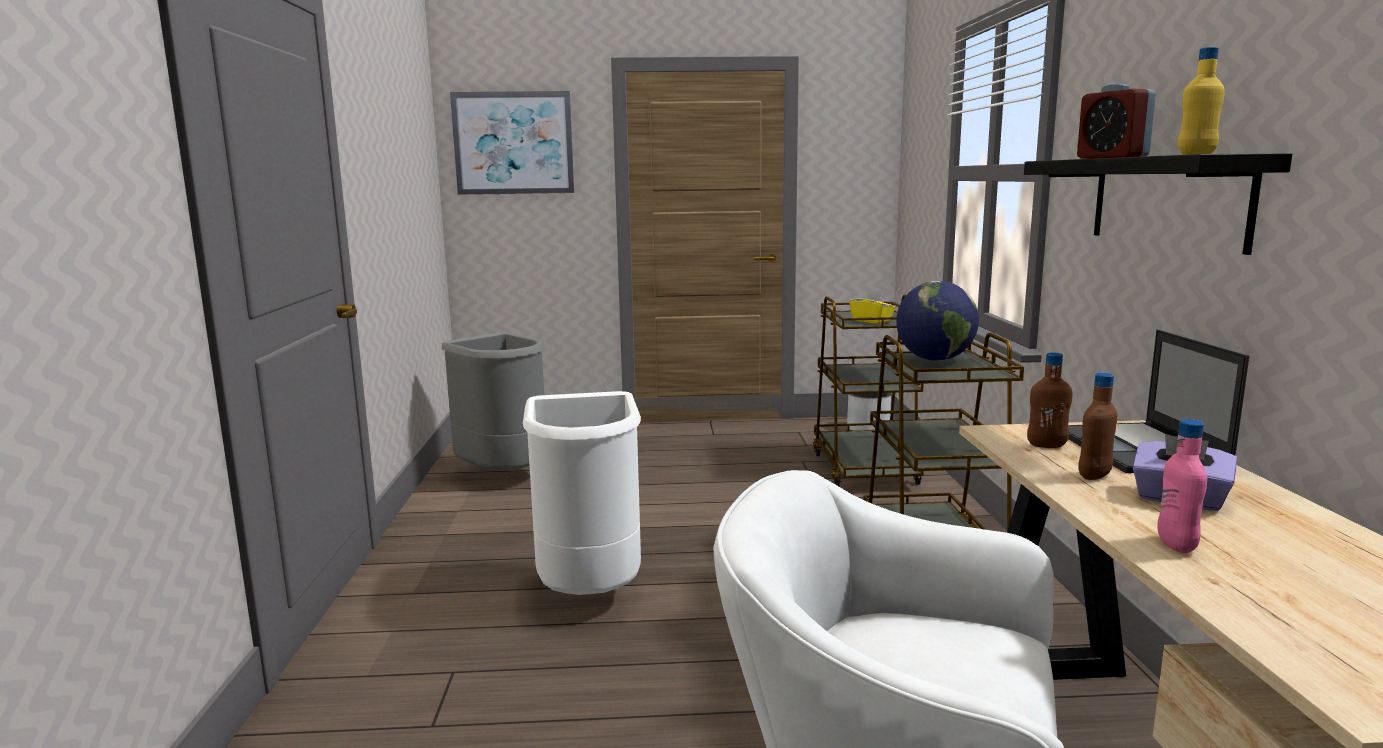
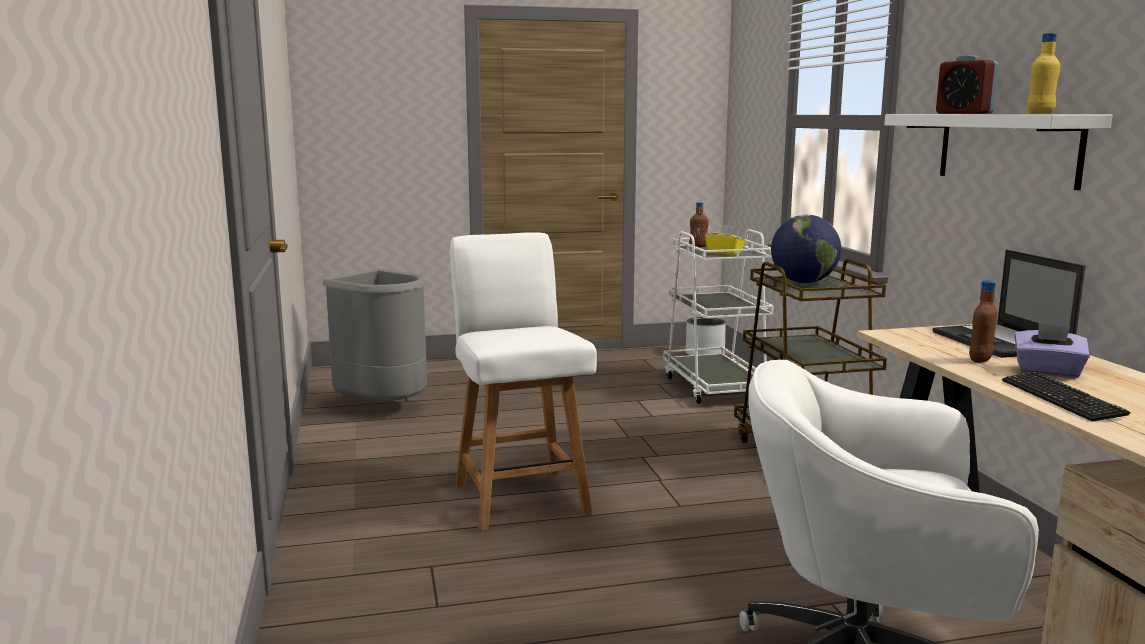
camera: 10 degrees left, 0 degrees up
picture [450,91,574,195] -> none
white trash can [523,391,641,595] -> white chair [450,232,597,531]
brown cart [813,295,924,486] -> white cart [663,229,774,404]
black shelf [1024,153,1292,255] -> white shelf [884,114,1112,190]
brown bottle [1027,352,1073,448] -> brown bottle moved to [689,202,709,247]
pink bottle [1157,419,1207,553] -> keyboard [1002,372,1130,422]

